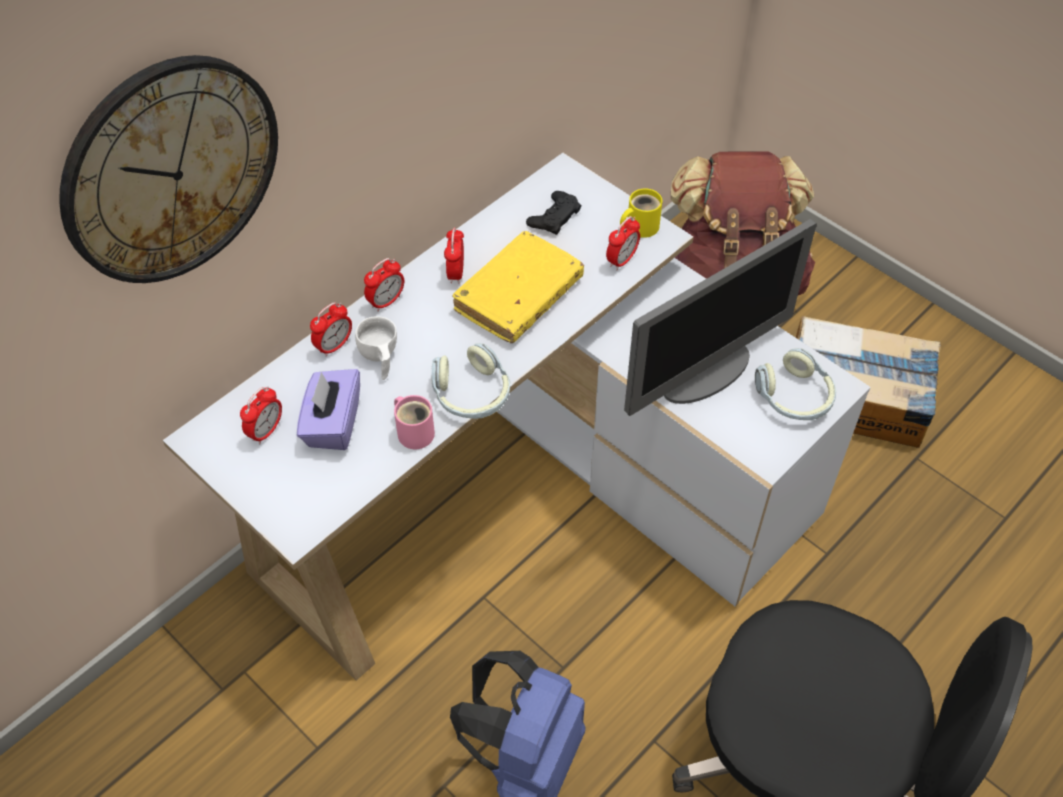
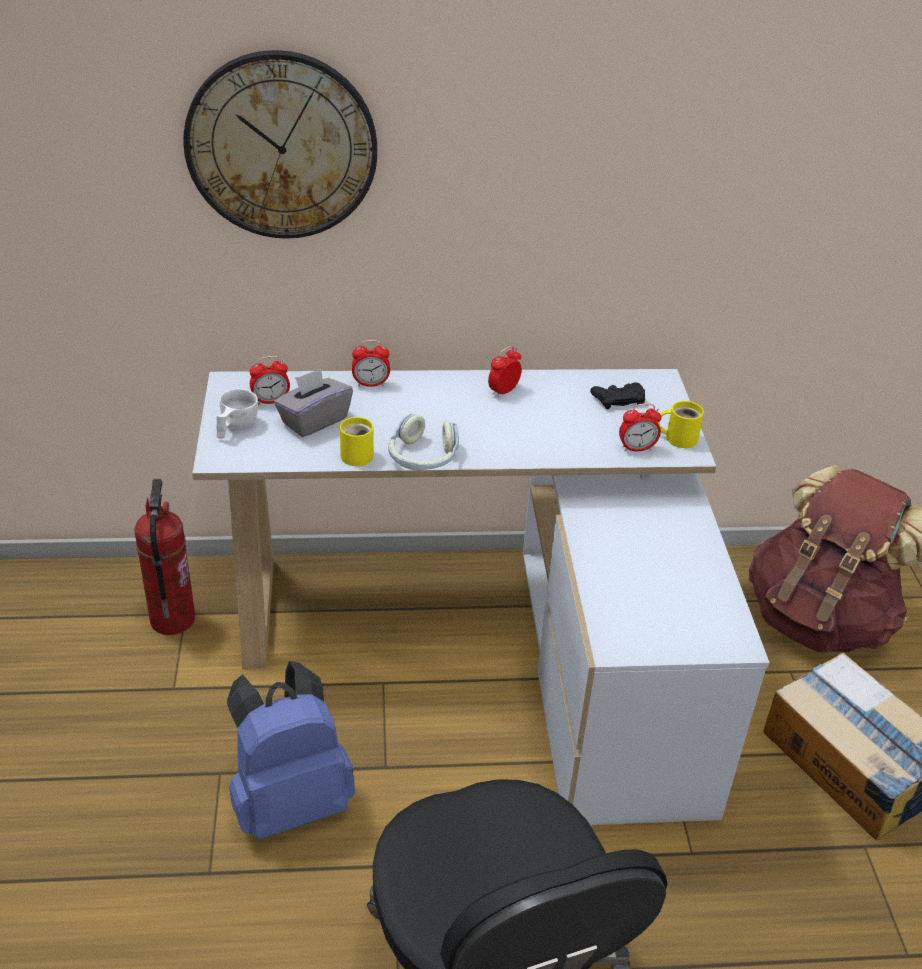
camera: 40 degrees right, 15 degrees down
purple tissue box [297,369,360,450] -> grey tissue box [274,368,353,437]
white cup [355,316,397,380] -> white cup moved to [216,389,258,439]
alarm clock [364,258,404,312] -> none
pink mug [394,395,435,449] -> yellow mug [340,417,374,466]
yellow book [452,231,584,343] -> none
monitor [624,219,817,416] -> none
headphones [755,348,836,420] -> none
none -> fire extinguisher [135,479,195,635]

